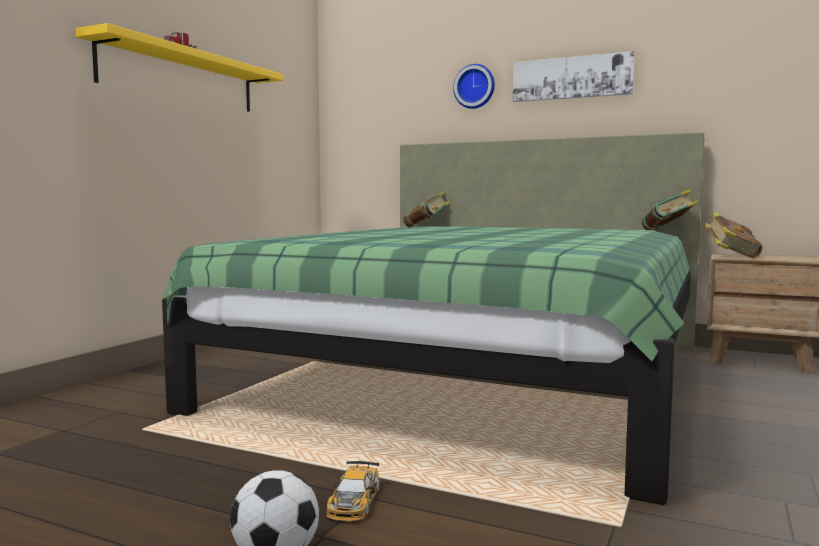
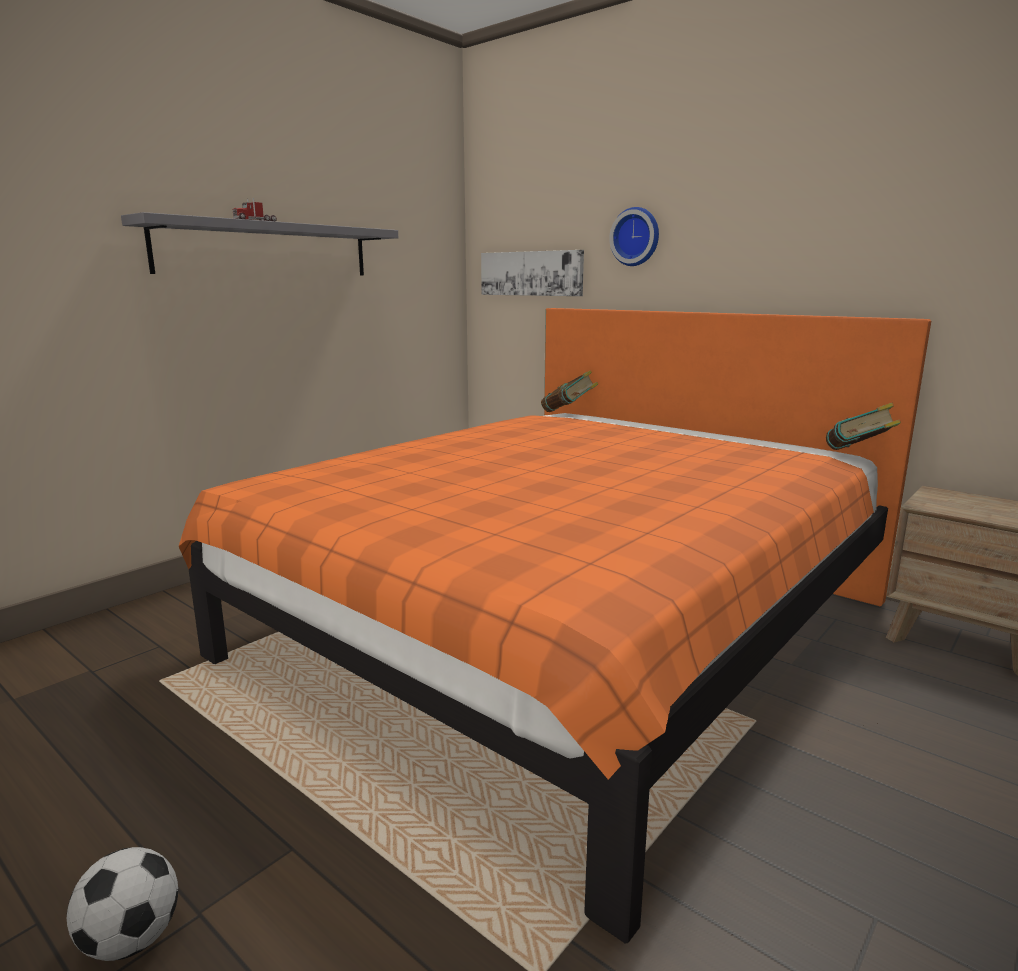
camera: 15 degrees right, 10 degrees up
yellow shelf [76,23,283,112] -> grey shelf [121,212,398,276]
green bed [162,132,704,505] -> orange bed [179,308,931,943]
toy car [327,461,380,521] -> none
picture [513,51,635,102] -> picture moved to [481,250,584,296]
book [704,212,762,258] -> none

